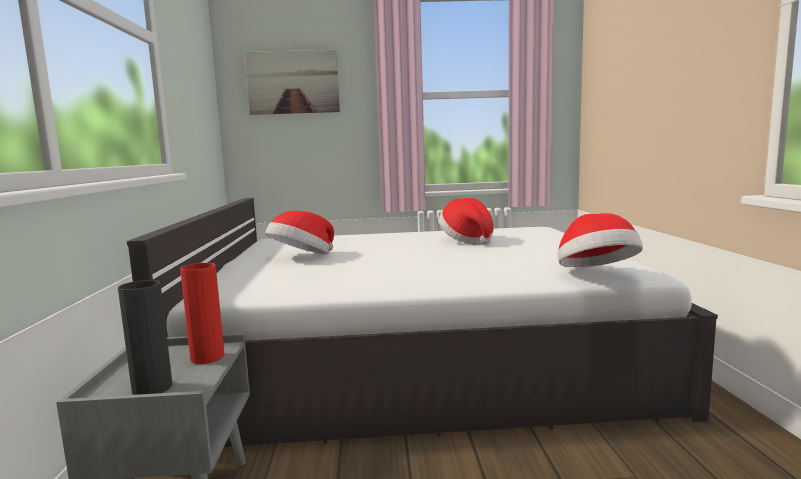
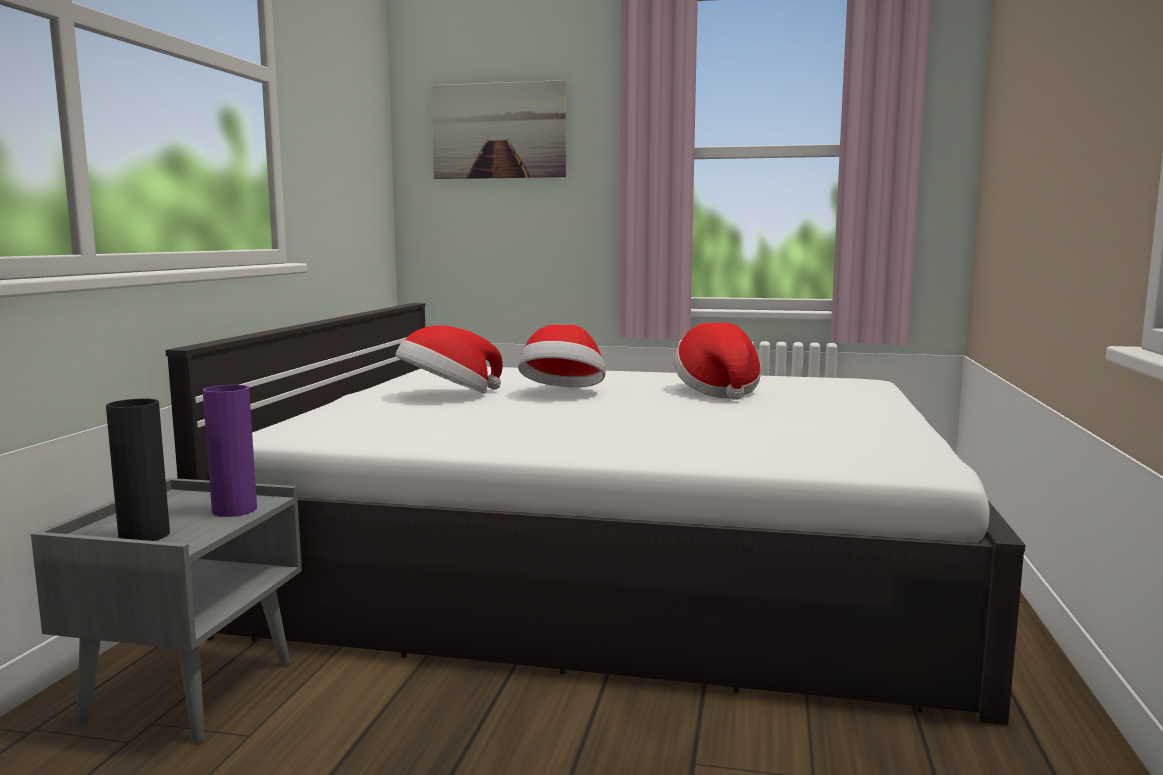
camera: 15 degrees right, 0 degrees up
red vase [180,263,224,364] -> purple vase [203,385,257,517]
hat [558,213,643,267] -> hat moved to [518,325,606,387]

